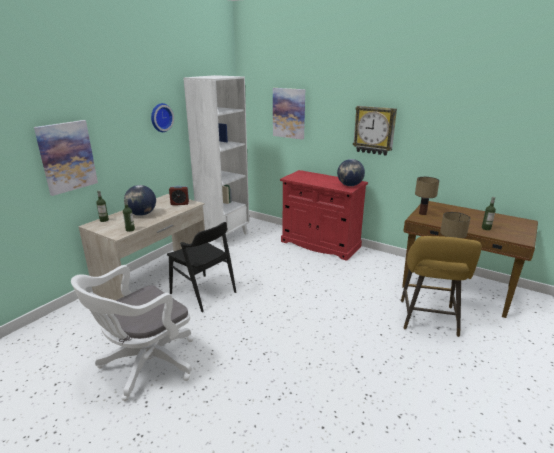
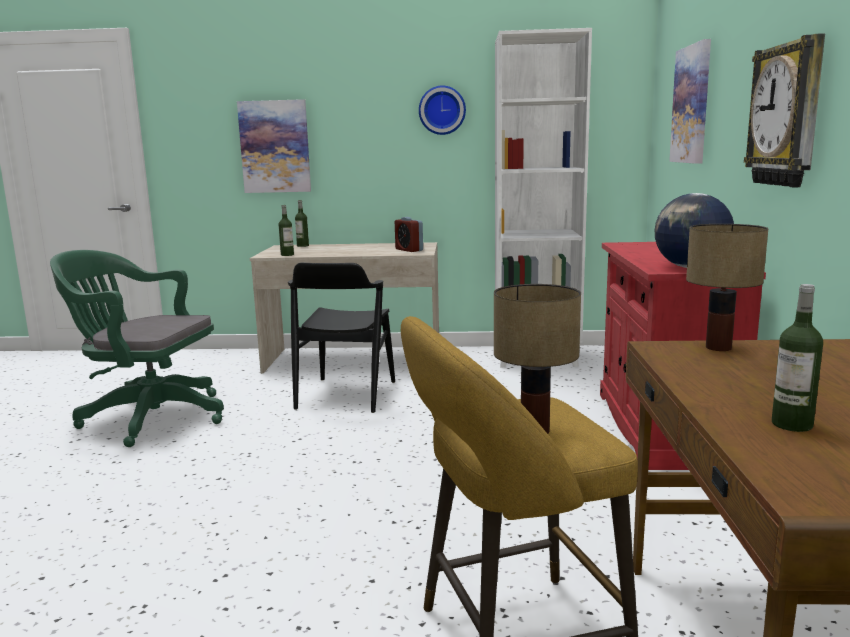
camera: 60 degrees right, 10 degrees down
white office chair [71,265,193,401] -> green office chair [50,250,224,447]
globe [124,185,156,216] -> none

